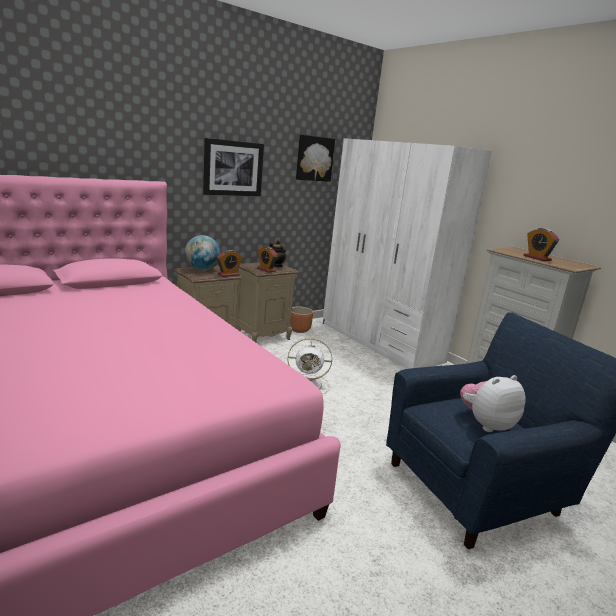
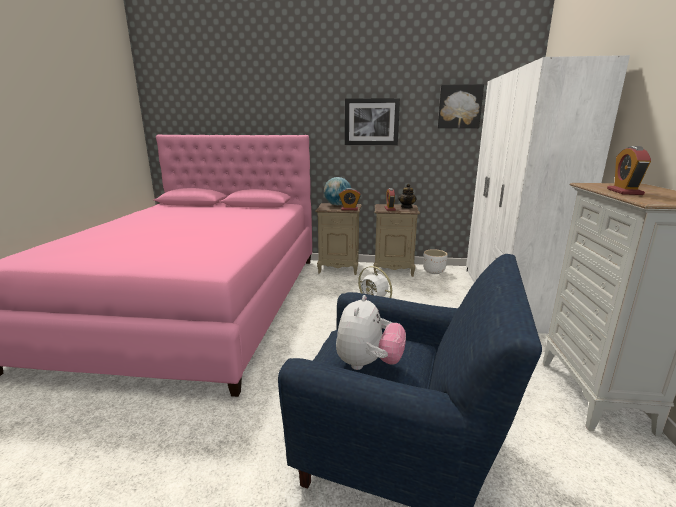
camera: 45 degrees right, 0 degrees up
brown planter [291,306,313,333] -> white planter [423,249,447,274]
plush toy [460,375,526,432] -> plush toy turned 90 degrees clockwise [336,295,406,370]

